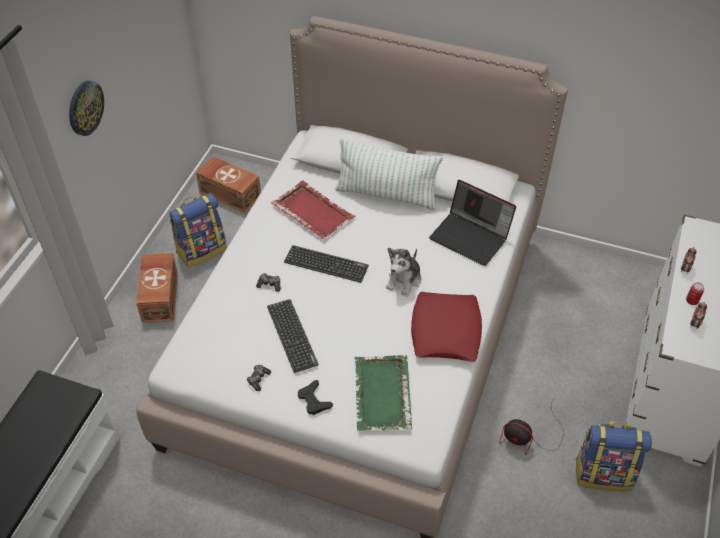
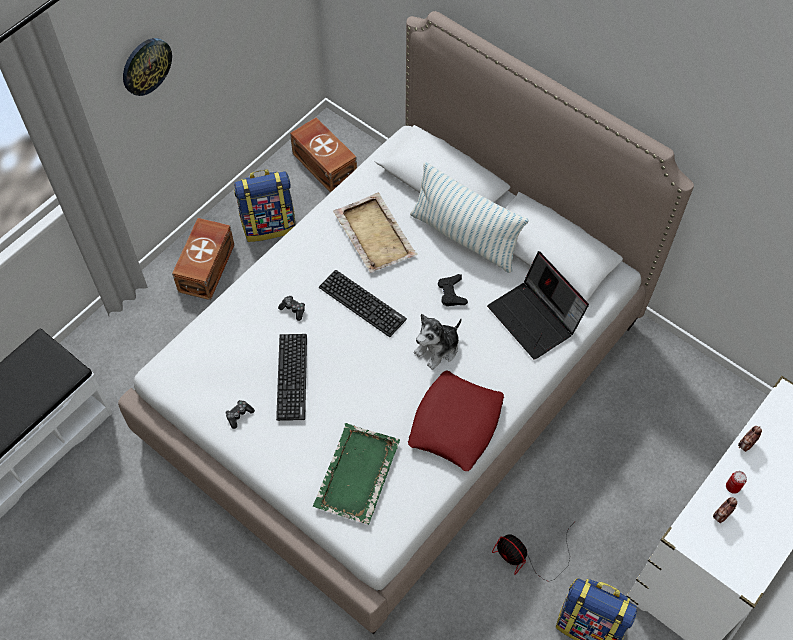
camera: 20 degrees right, 10 degrees up
red tray [271,180,355,239] -> beige tray [333,193,418,273]
black game controller [298,380,333,415] -> black game controller moved to [438,274,468,306]

